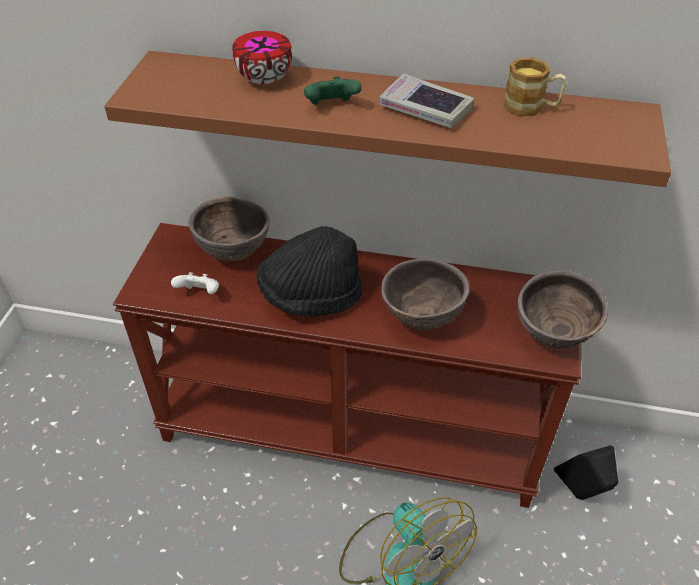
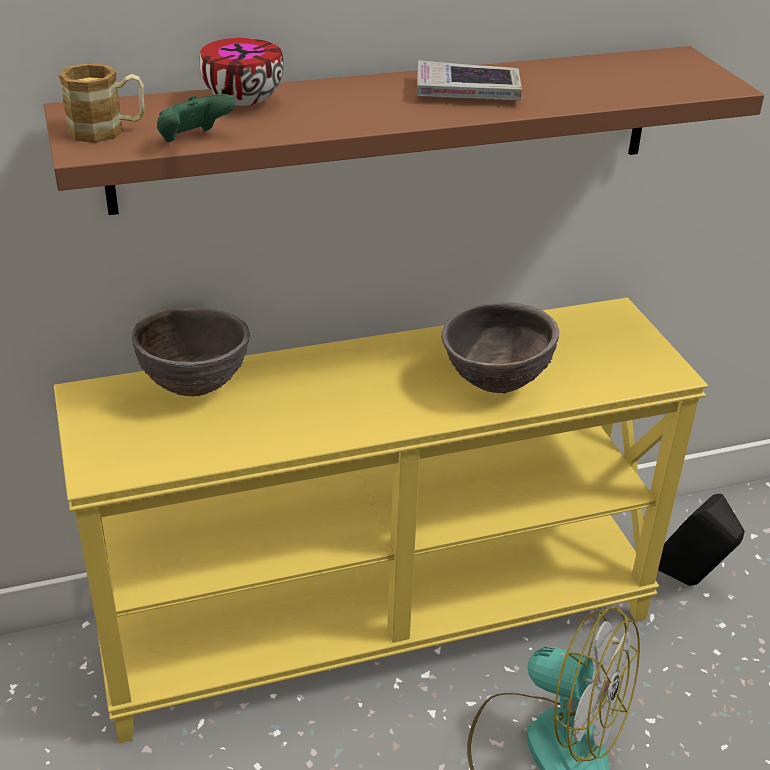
camera: 30 degrees left, 10 degrees down
brown console table [113,223,581,508] -> yellow console table [54,297,708,743]
white game controller [171,272,219,294] -> none
black hat [256,226,362,317] -> none
green game controller [304,76,362,105] -> green game controller moved to [157,94,235,142]
mug [503,58,567,117] -> mug moved to [59,63,145,143]
brown bowl [518,270,608,348] -> none

